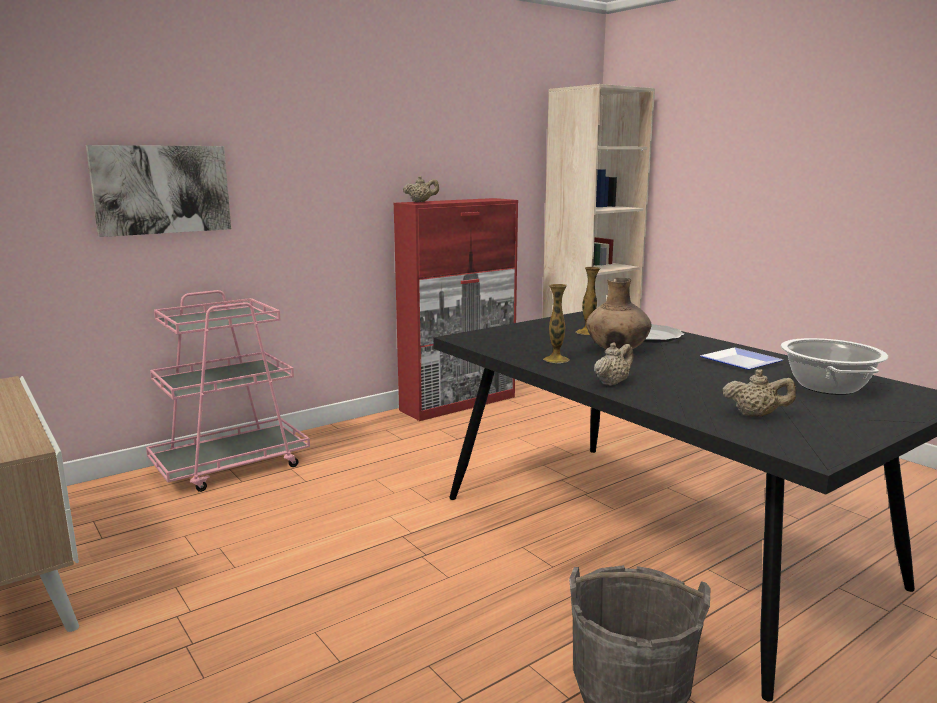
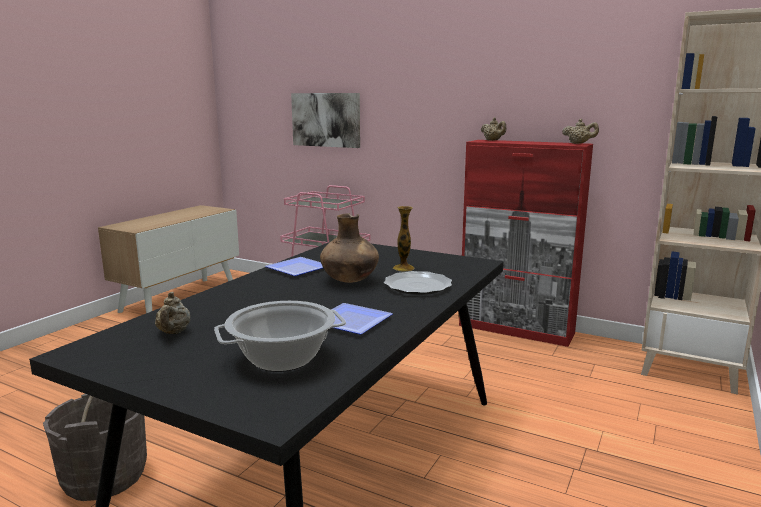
camera: 65 degrees right, 0 degrees up
vase [543,284,569,363] -> plate [265,257,323,276]
beige teapot [594,342,634,386] -> beige teapot moved to [562,119,599,144]

